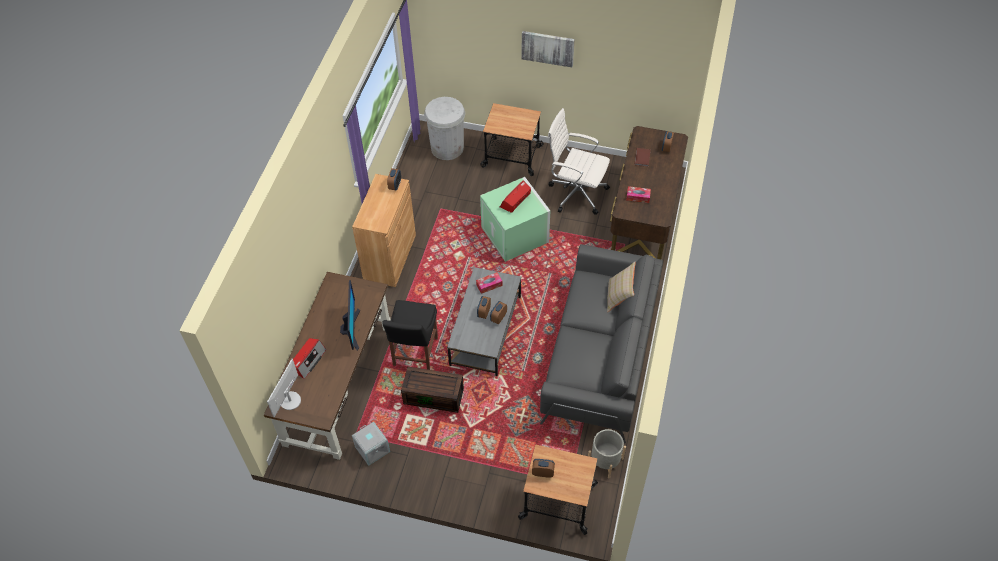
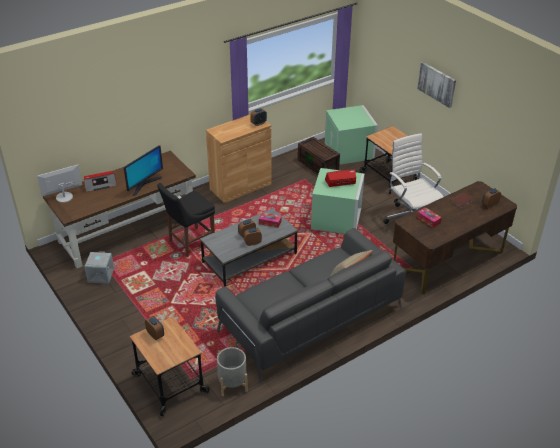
camera: 40 degrees right, 15 degrees down
brown storage box [401,367,464,413] -> brown storage box moved to [298,137,340,174]
white trash can [424,97,465,160] -> green storage box [325,105,378,165]

